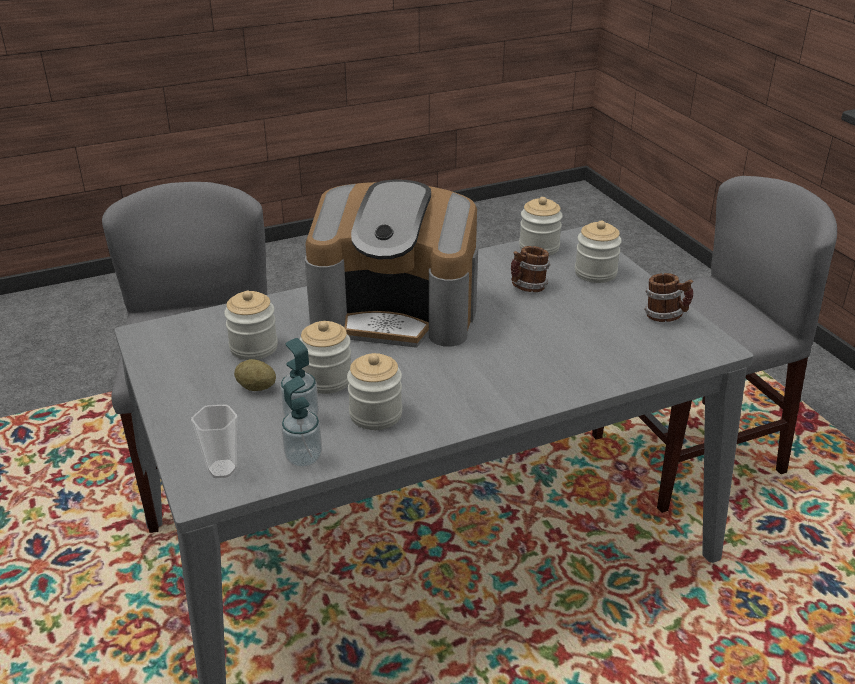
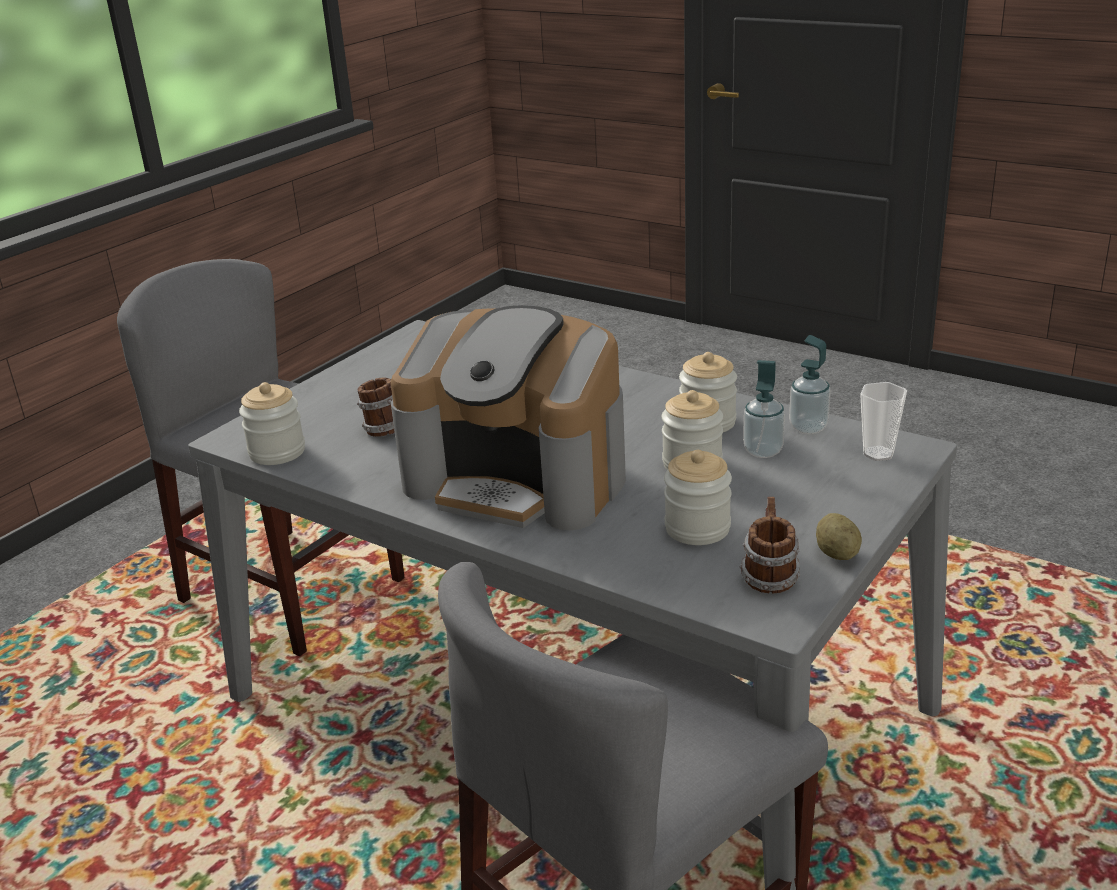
camera: 120 degrees left, 5 degrees down
potato [234,359,276,391] -> potato moved to [816,513,862,560]
coffee machine [305,179,479,348] -> coffee machine turned 135 degrees clockwise [391,305,626,530]
jar [575,221,622,283] -> none
mug [644,273,693,322] -> mug moved to [739,497,800,594]

